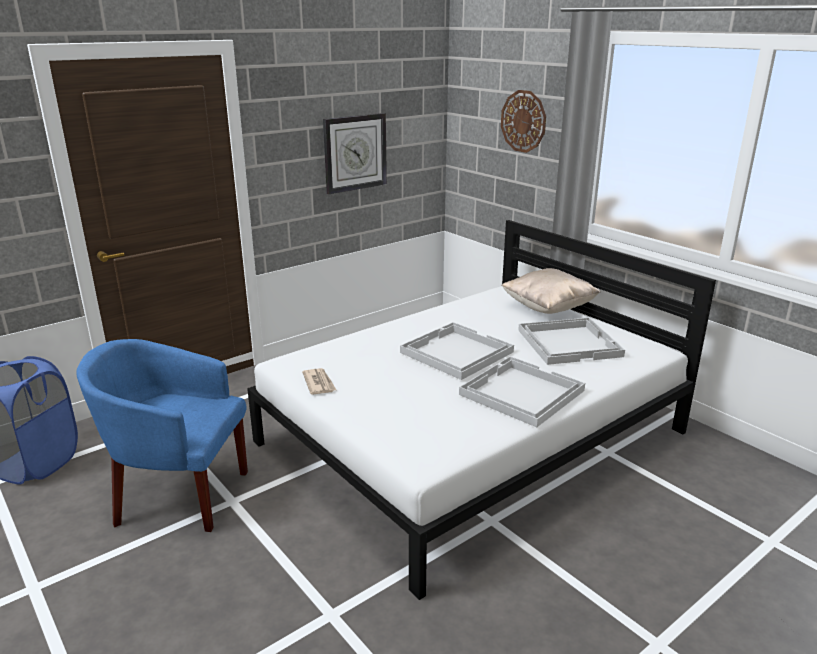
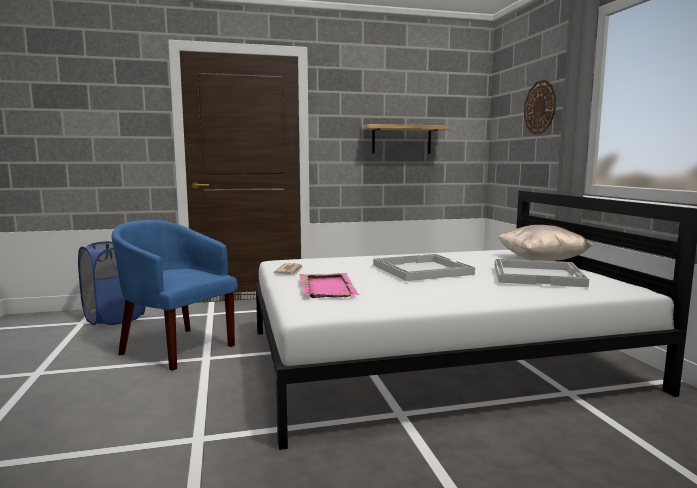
camera: 25 degrees right, 15 degrees down
wall clock [323,113,387,194] -> shelf [363,124,449,154]
white tray [459,356,585,427] -> none
none -> pink tray [299,273,361,298]

